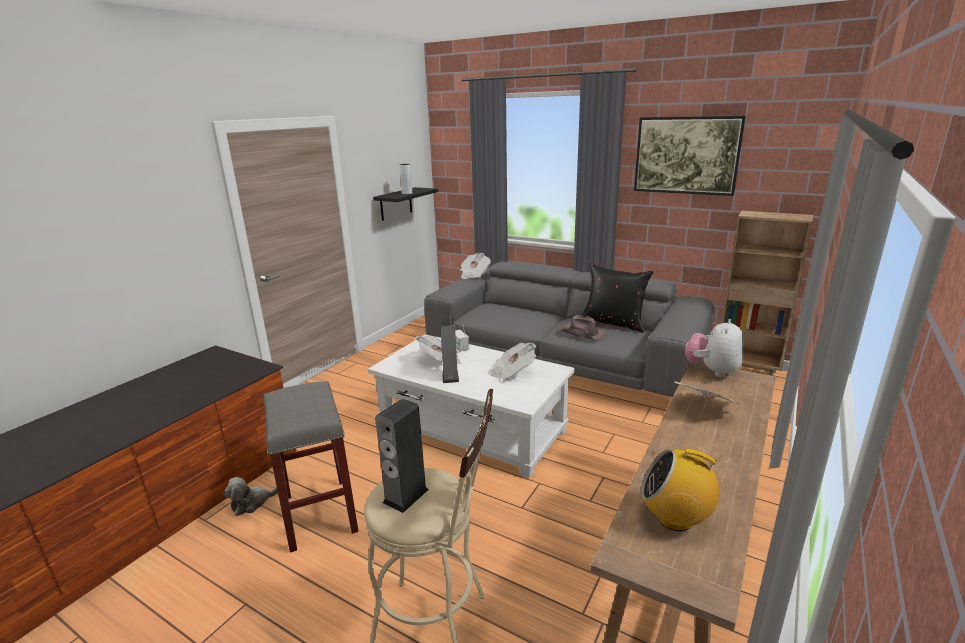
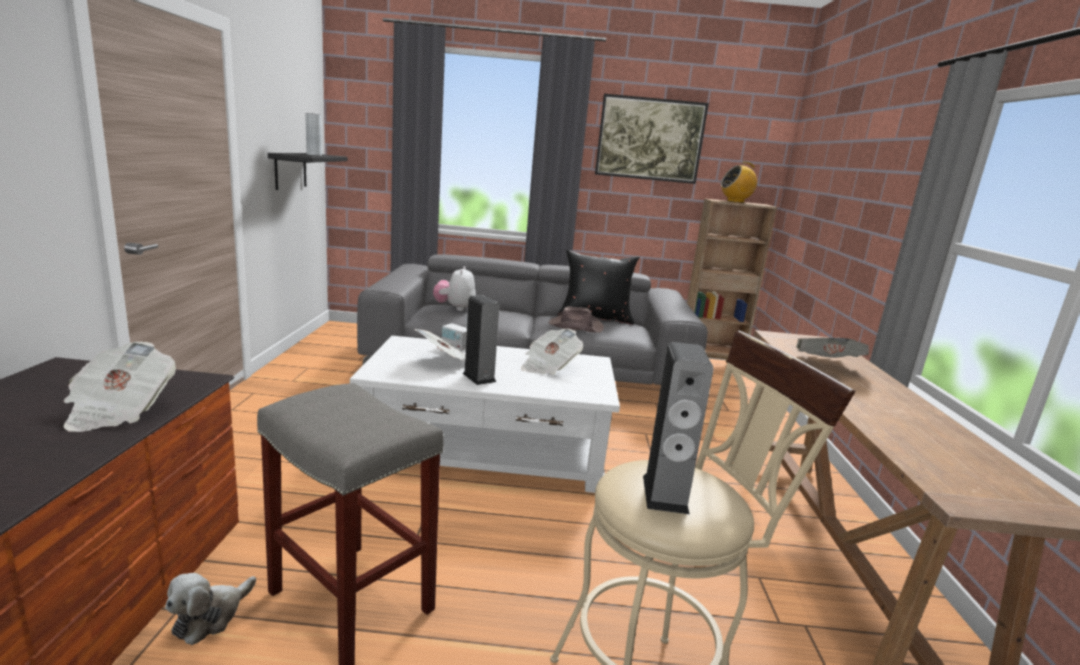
camera: 30 degrees left, 5 degrees down
newspaper [460,253,491,279] -> newspaper moved to [64,341,176,432]
radio [641,448,723,531] -> radio moved to [721,162,757,203]
plush toy [685,319,743,377] -> plush toy moved to [433,266,476,311]

